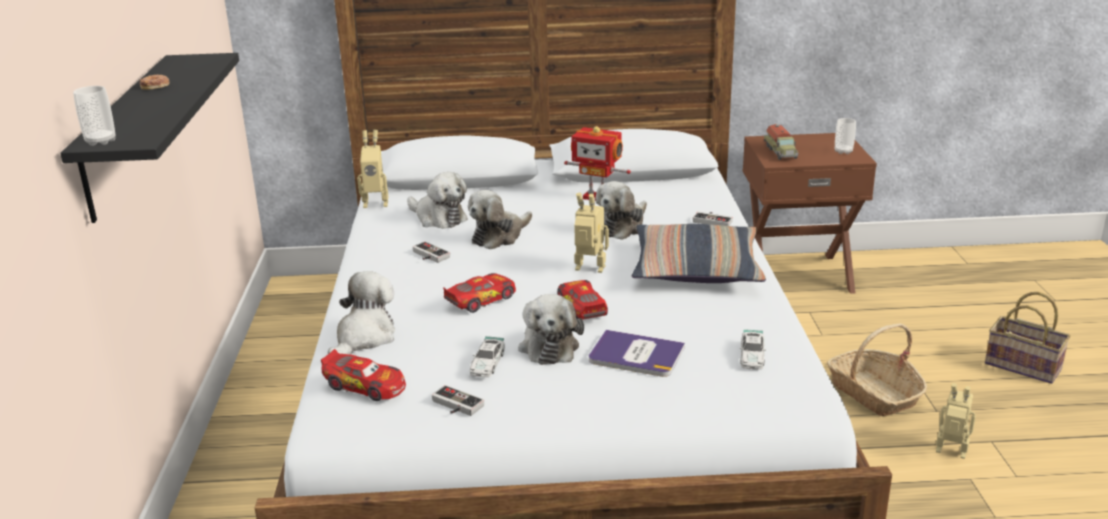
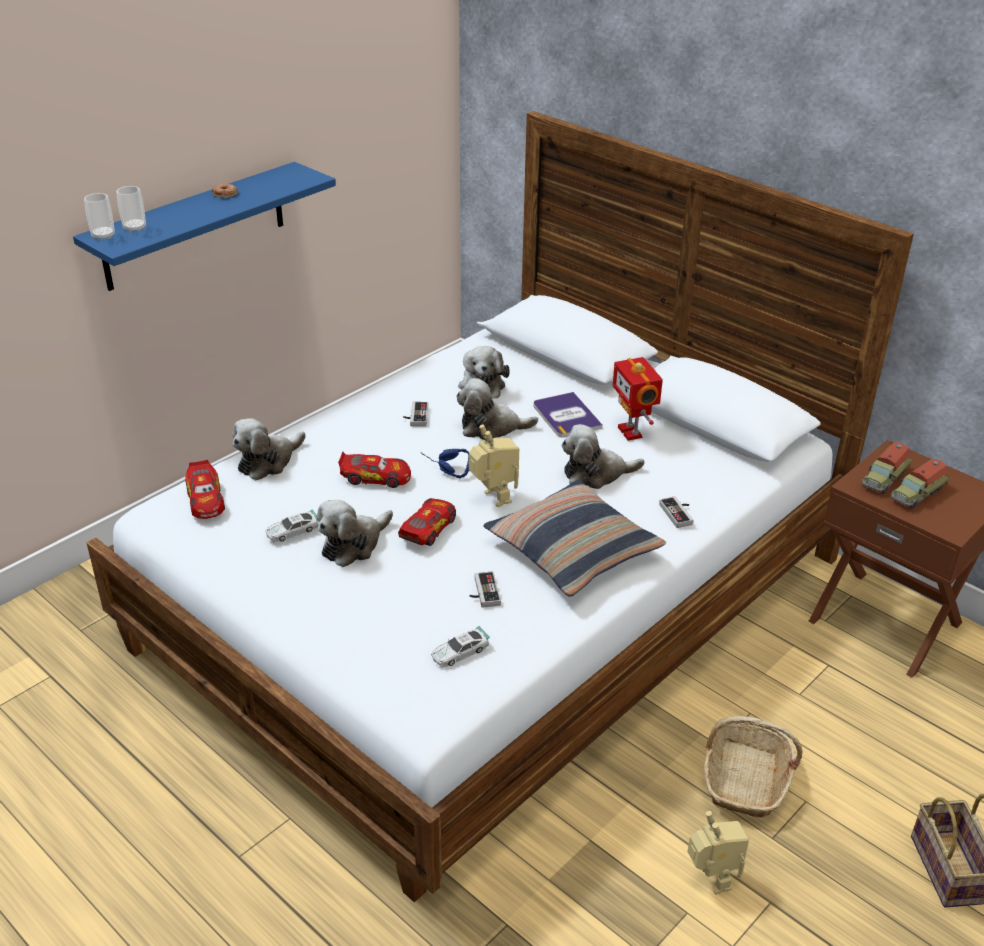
camera: 45 degrees right, 10 degrees up
black shelf [60,53,239,223] -> blue shelf [73,162,336,291]
plush toy [328,271,395,354] -> plush toy turned 150 degrees clockwise [232,418,306,480]
toy robot [357,130,388,208] -> none
game controller [432,385,484,416] -> game controller moved to [470,571,501,608]
book [589,330,685,377] -> book moved to [534,392,603,437]
cup [835,118,856,154] -> cup moved to [117,186,146,232]
none -> blue headphones [421,449,469,479]
none -> toy truck [891,458,949,509]

